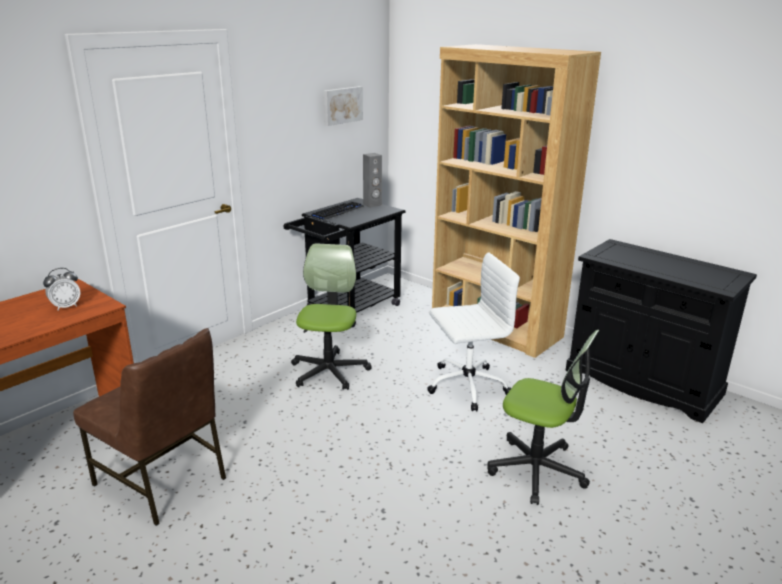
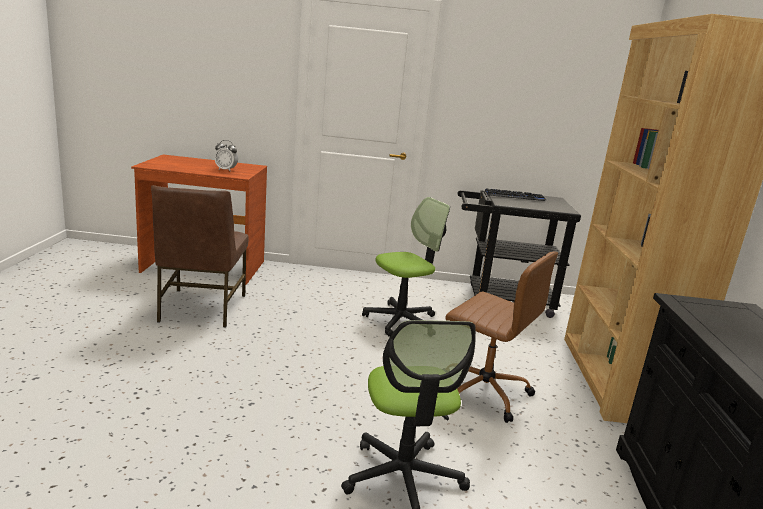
camera: 50 degrees right, 5 degrees down
picture [323,86,363,126] -> none
grey speaker [363,153,382,207] -> none
white office chair [427,253,520,411] -> brown office chair [445,251,558,423]

